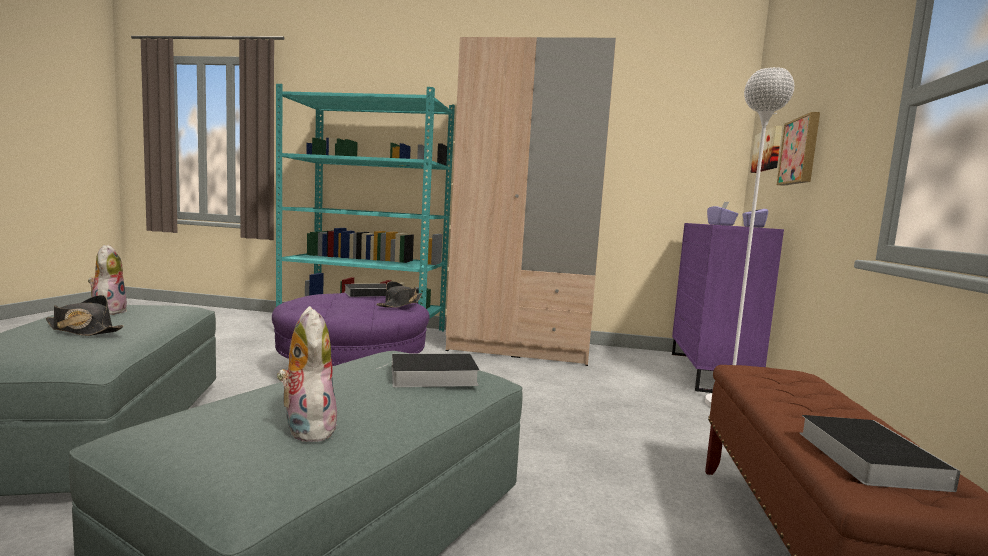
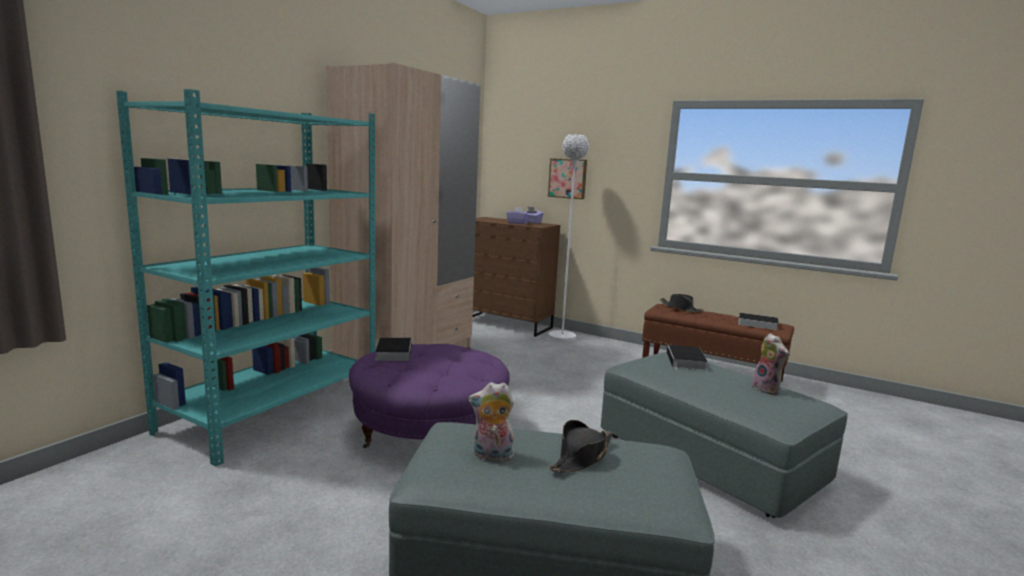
camera: 70 degrees left, 5 degrees up
plush toy [277,306,337,442] -> plush toy turned 105 degrees counterclockwise [752,333,789,395]
black hat [376,281,422,308] -> black hat moved to [659,294,704,312]
purple dresser [672,223,784,393] -> brown dresser [473,217,560,337]
picture [751,126,782,173] -> none

